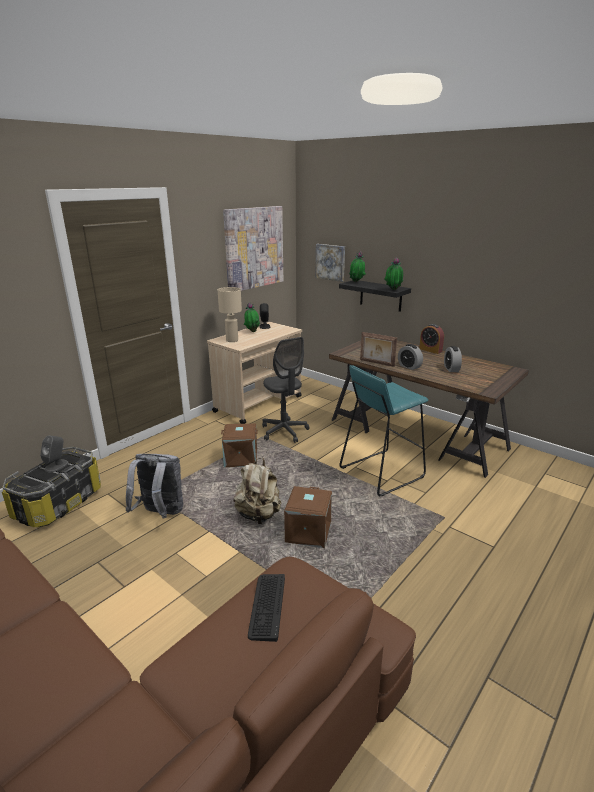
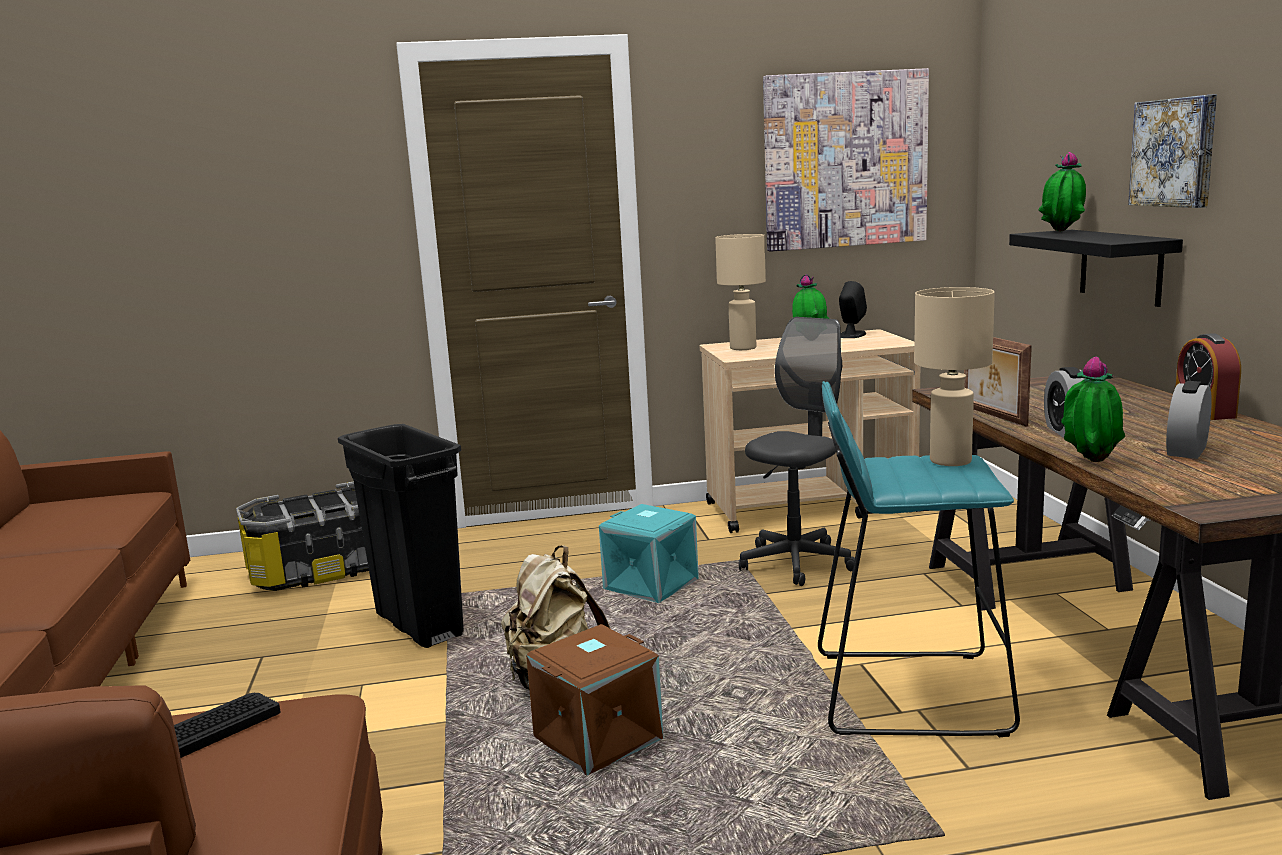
camera: 40 degrees right, 10 degrees down
grey speaker [40,435,69,472] -> none
grey backpack [126,454,184,518] -> black trash can [338,424,464,648]
brown storage box [221,424,258,467] -> turquoise storage box [599,504,699,603]
grey office chair [262,337,310,443] -> grey office chair turned 150 degrees counterclockwise [739,317,855,586]
picture [315,244,345,282] -> picture moved to [1128,94,1217,208]
potted plant [384,257,403,290] -> potted plant moved to [1061,356,1125,462]
none -> beige table lamp [914,287,995,466]

